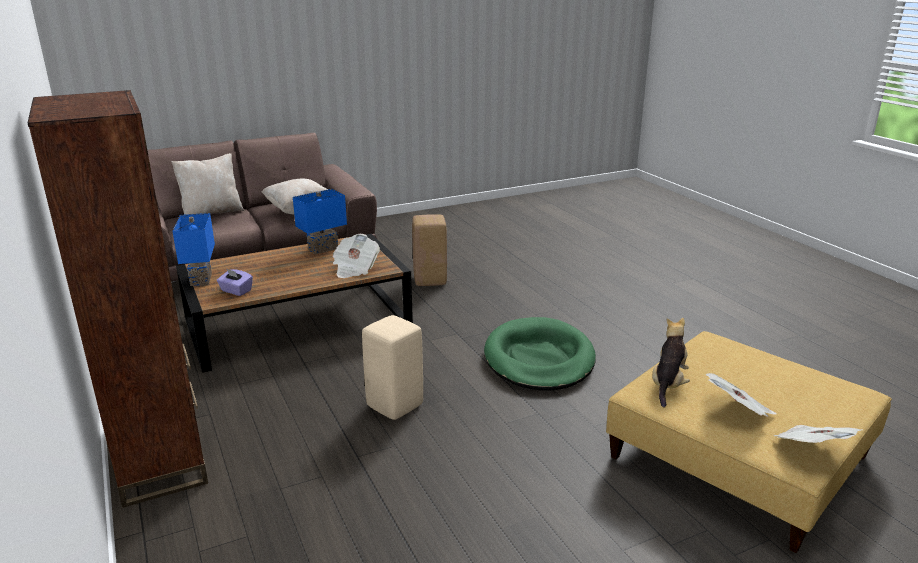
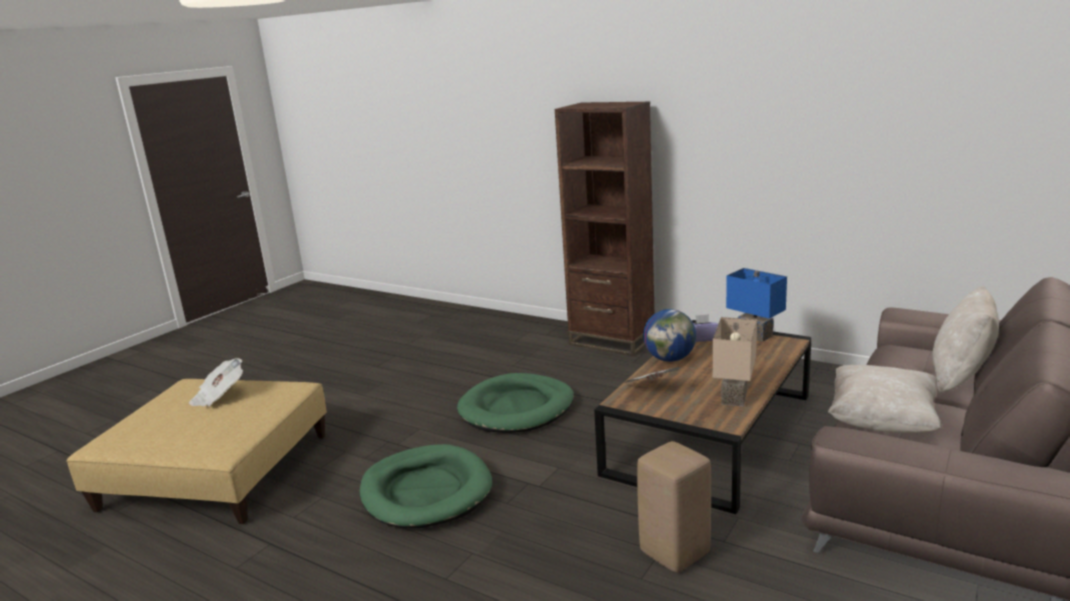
camera: 150 degrees right, 5 degrees down
blue table lamp [293,189,347,255] -> beige table lamp [713,317,757,407]
beige stool [362,315,423,420] -> green dog bed [457,373,574,433]
plush toy [652,318,690,408] -> none
newspaper [774,425,862,443] -> none
none -> globe [643,309,696,362]

